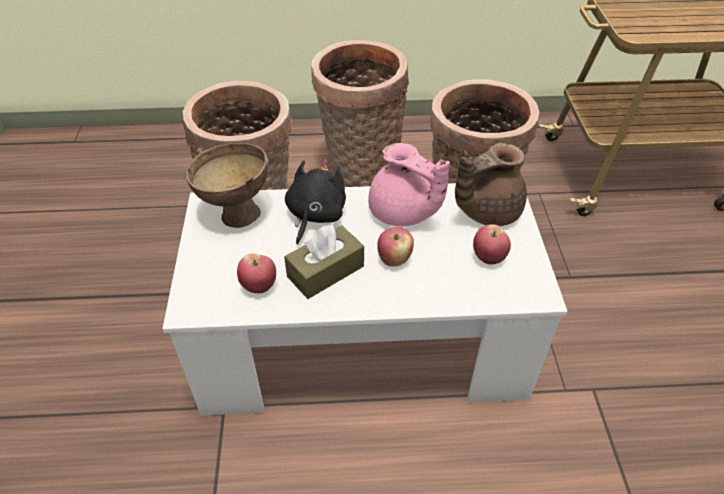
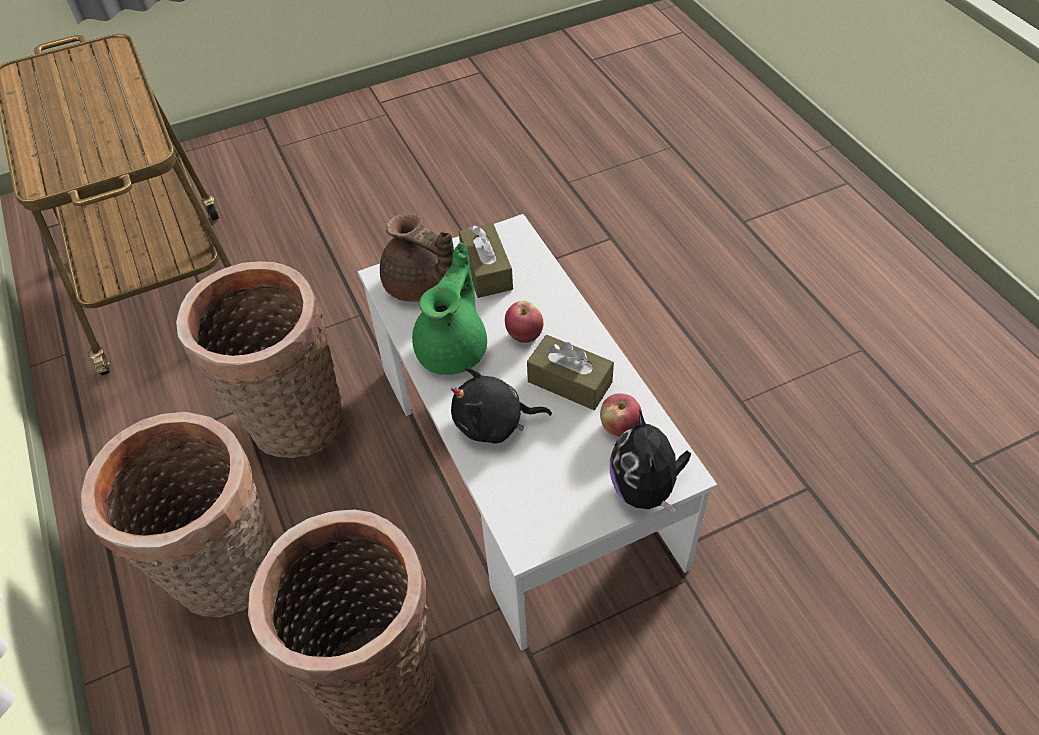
camera: 110 degrees left, 5 degrees up
brown bowl [185,143,269,228] -> none
pink teapot [368,143,450,227] -> green teapot [412,243,487,375]
apple [473,224,511,264] -> brown tissue box [459,223,513,298]
none -> plush toy [610,409,691,513]

